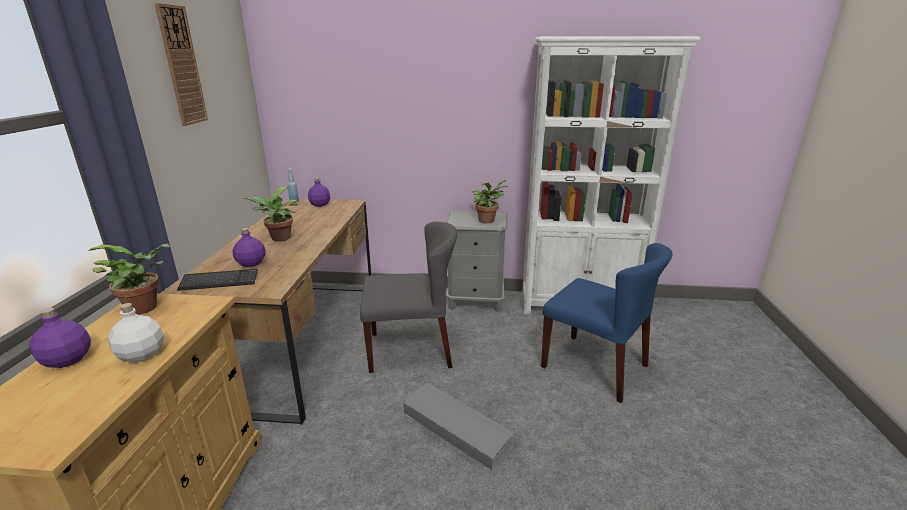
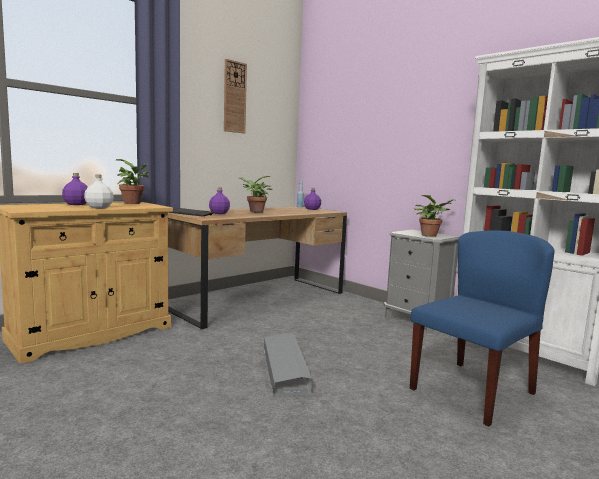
camera: 40 degrees right, 15 degrees down
grey chair [360,221,457,373] -> none
blue chair [541,243,673,403] -> blue chair turned 120 degrees counterclockwise [410,230,555,427]

